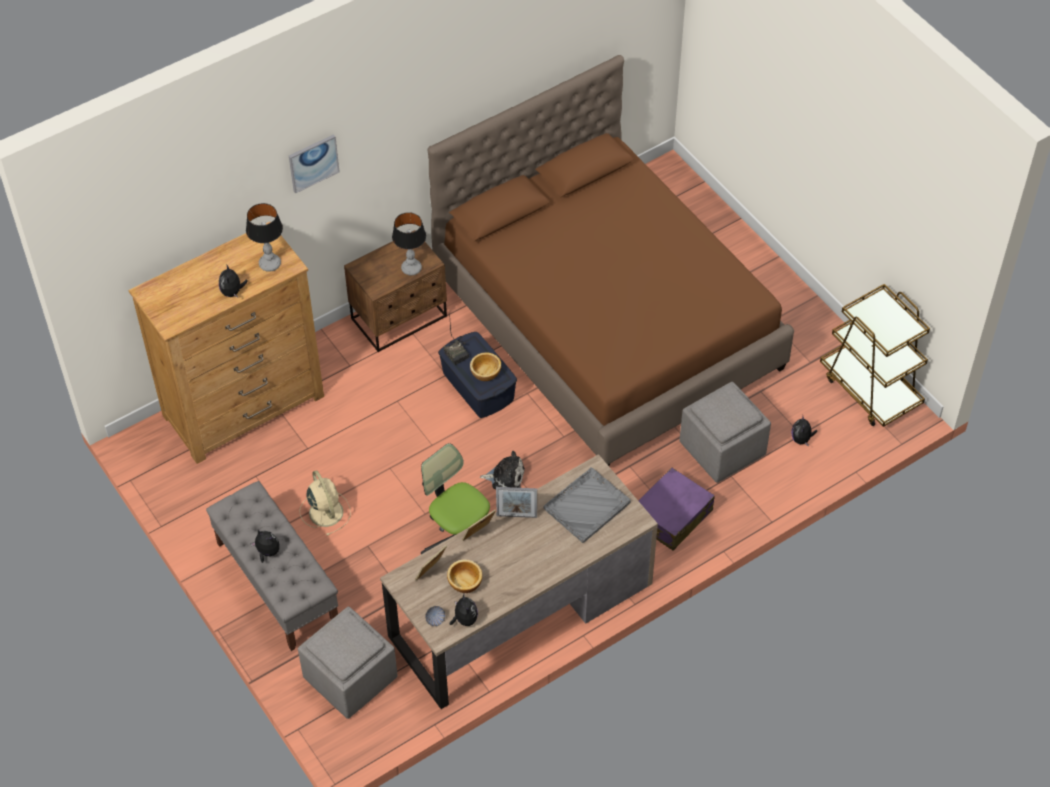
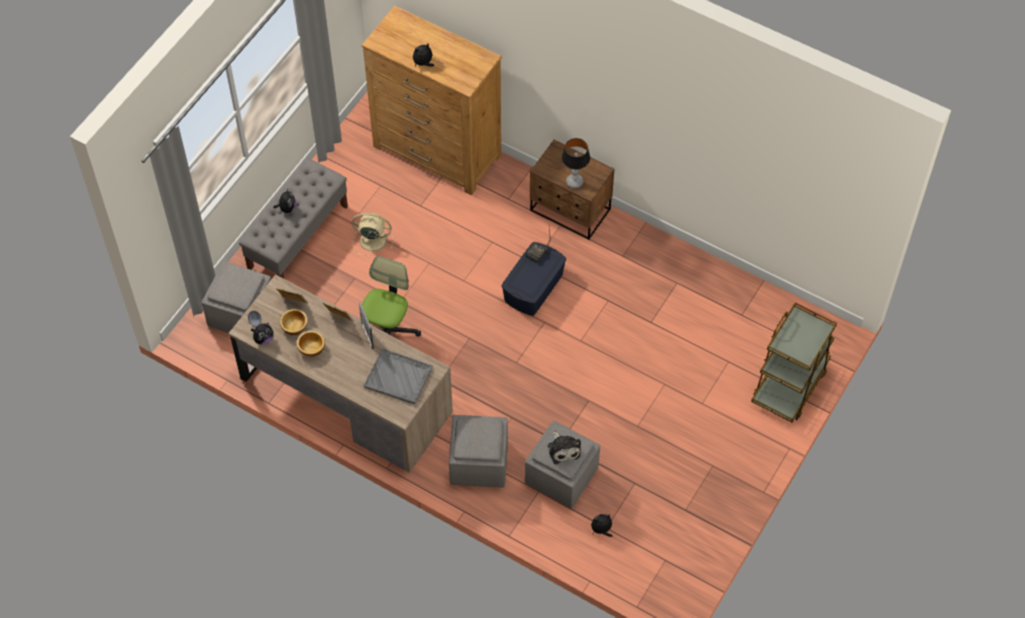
camera: 65 degrees right, 5 degrees up
table lamp [246,203,283,272] -> none
picture [289,134,340,193] -> none
beige fan [299,470,351,536] -> beige fan turned 120 degrees counterclockwise [352,213,393,256]
brown bed [428,55,794,466] -> none
bowl [470,352,501,381] -> bowl moved to [297,331,325,357]
plush toy [480,451,525,489] -> plush toy moved to [548,431,581,464]
purple suitcase [639,467,715,551] -> grey ottoman [449,415,508,488]
brown cart [820,284,930,427] -> brown cart moved to [751,303,837,422]

